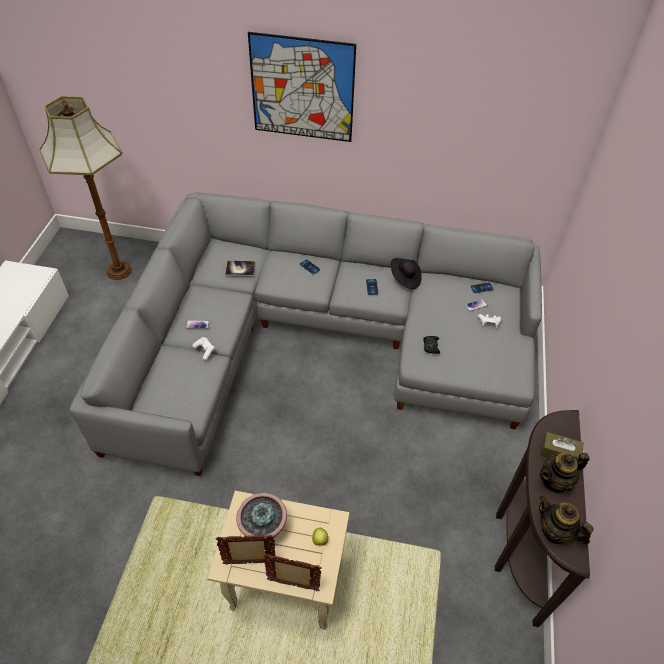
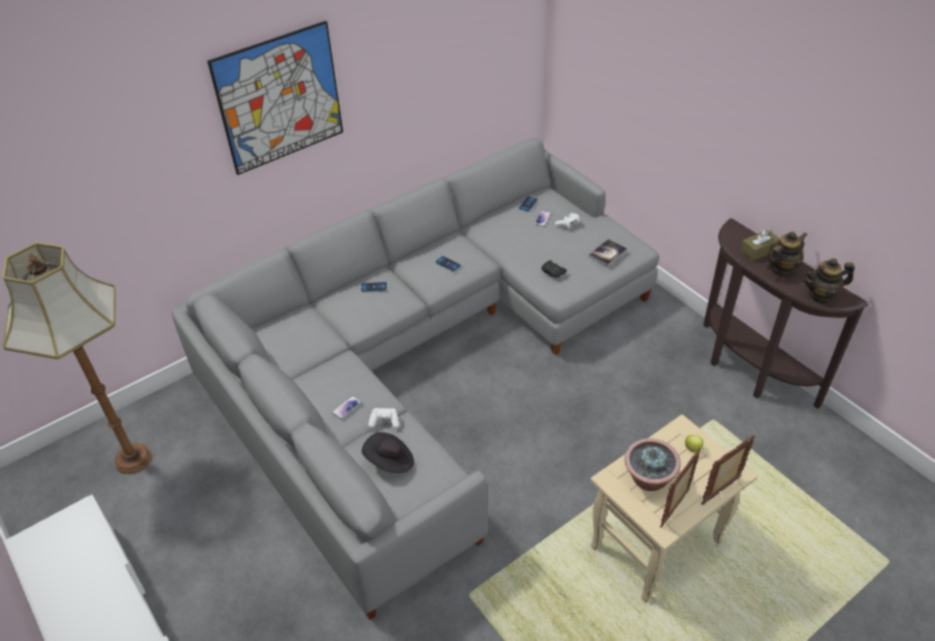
camera: 45 degrees left, 5 degrees down
book [225,261,255,277] -> book moved to [589,239,627,267]
black hat [391,258,422,289] -> black hat moved to [362,432,414,473]
teapot [539,453,590,493] -> teapot turned 150 degrees counterclockwise [767,231,807,276]

